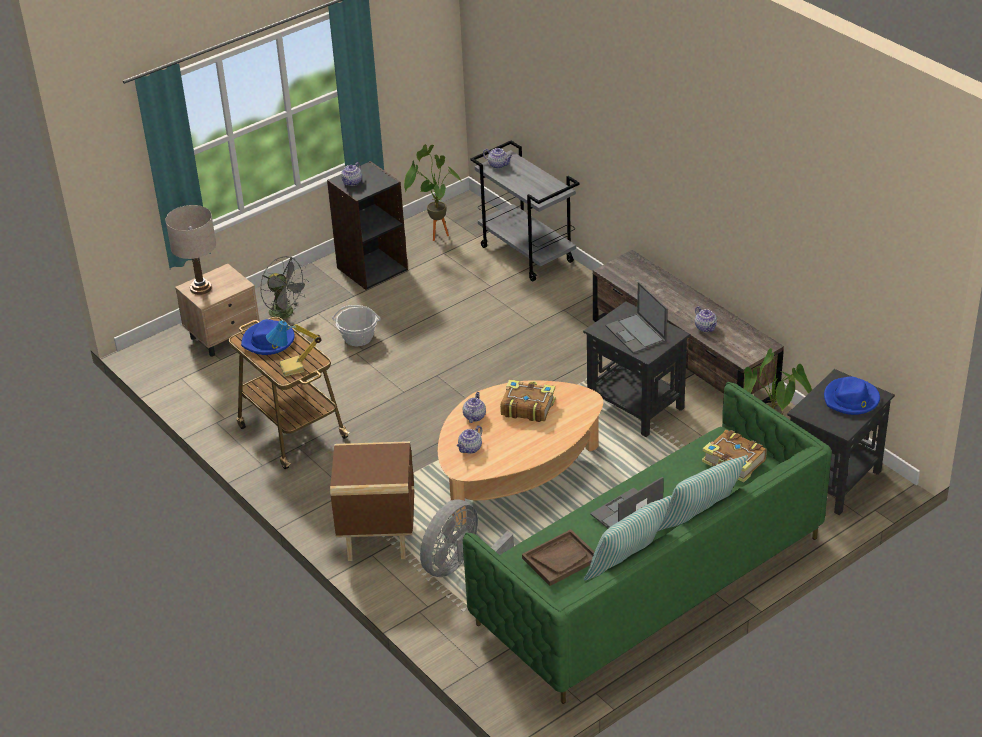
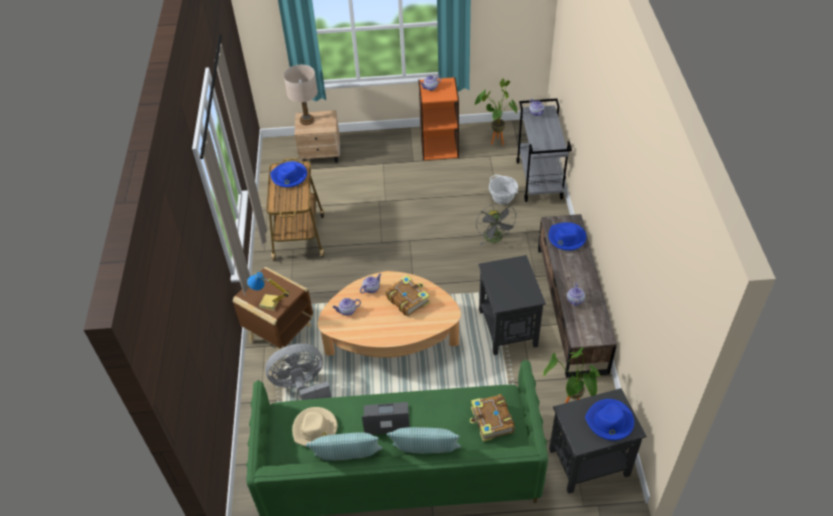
camera: 35 degrees right, 10 degrees up
grey fan [260,256,309,319] -> grey fan moved to [476,203,517,245]
table lamp [266,320,322,377] -> table lamp moved to [247,272,290,311]
black bookcase [327,161,408,290] -> orange bookcase [418,77,459,160]
basket [332,305,381,347] -> basket moved to [489,175,518,205]
brown tray [522,529,595,586] -> beige hat [292,407,337,447]
laptop [606,282,667,354] -> none
none -> blue hat [548,222,586,251]

